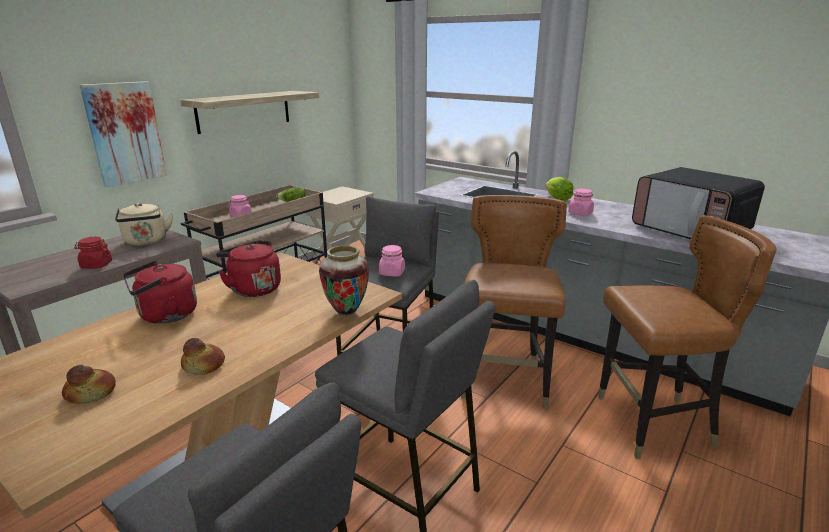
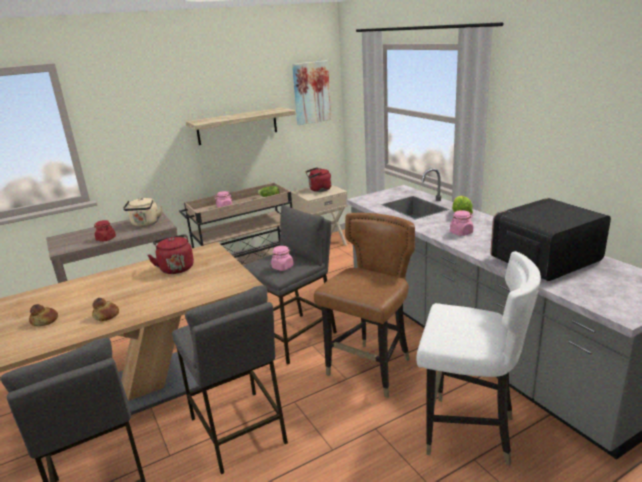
camera: 25 degrees right, 0 degrees up
picture [80,81,167,187] -> picture moved to [292,60,331,125]
red kettle [123,261,197,324] -> red kettle moved to [306,167,332,192]
vase [319,245,369,316] -> none
brown chair [598,215,777,459] -> white chair [416,251,541,466]
microwave [632,167,765,239] -> microwave turned 75 degrees clockwise [490,198,611,281]

